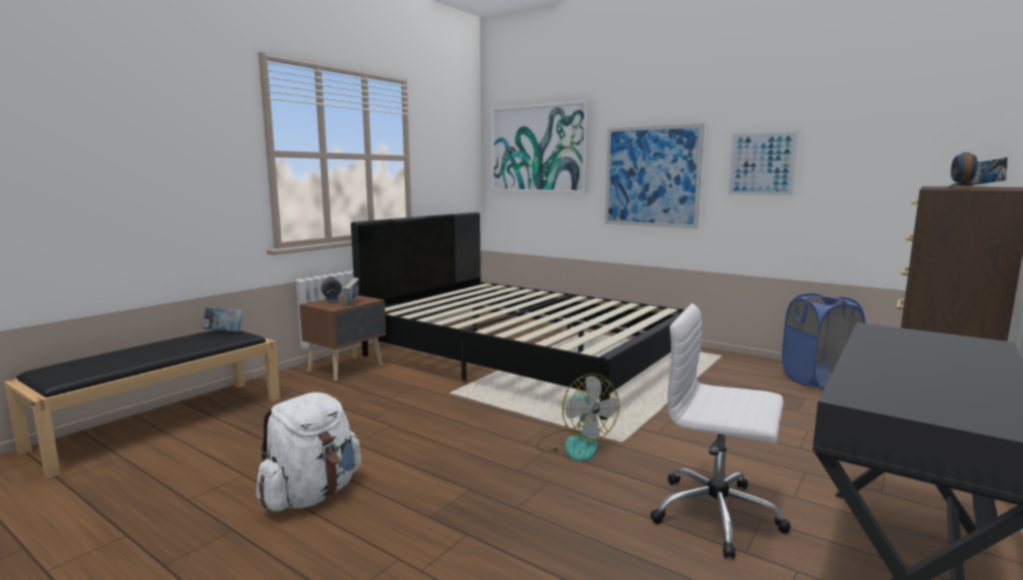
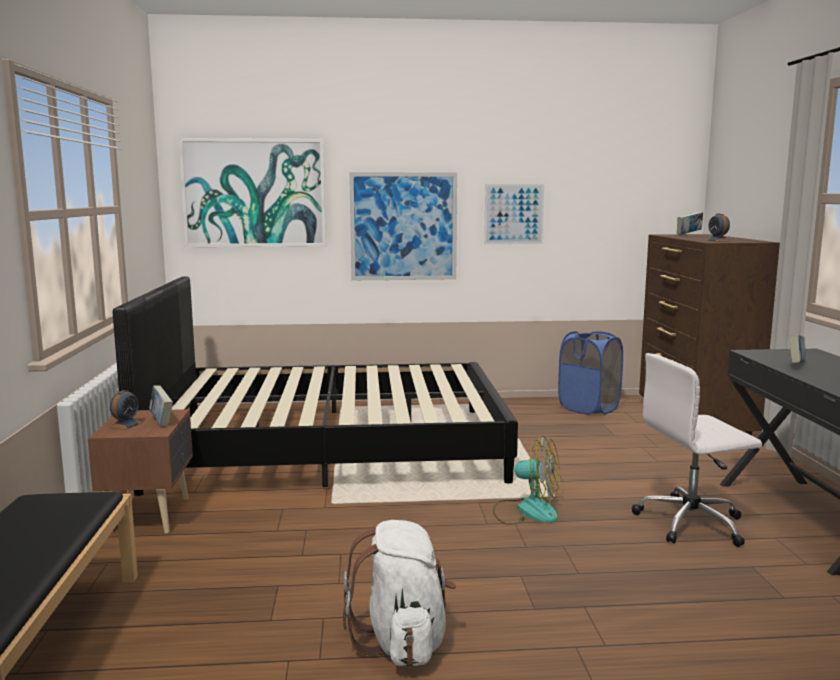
camera: 40 degrees left, 0 degrees up
book [202,307,243,332] -> book moved to [789,335,806,363]

